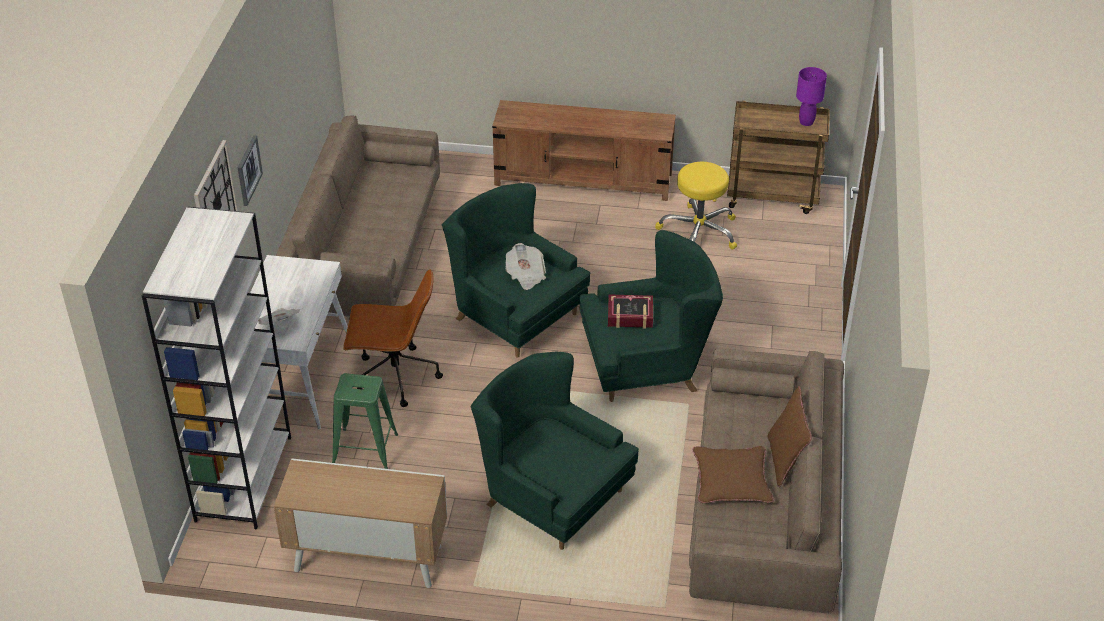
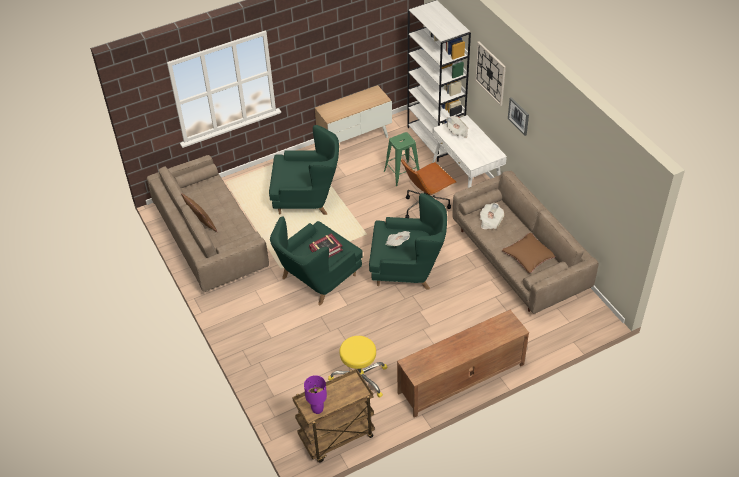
camera: 145 degrees right, 5 degrees up
brown pillow [693,446,774,503] -> brown pillow moved to [502,233,555,273]
none -> newspaper [480,203,504,229]

